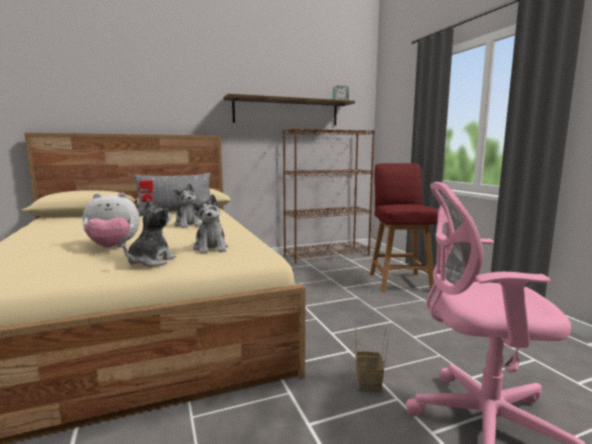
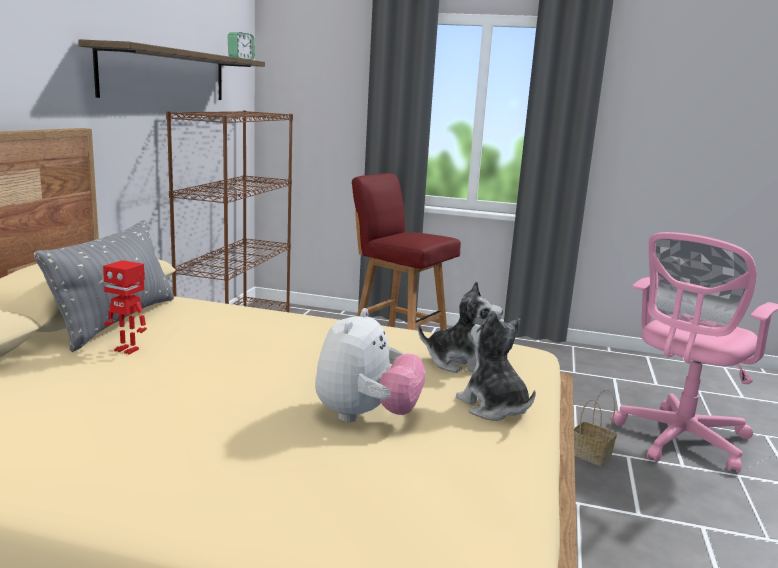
camera: 55 degrees left, 5 degrees up
plush toy [173,183,201,228] -> none

